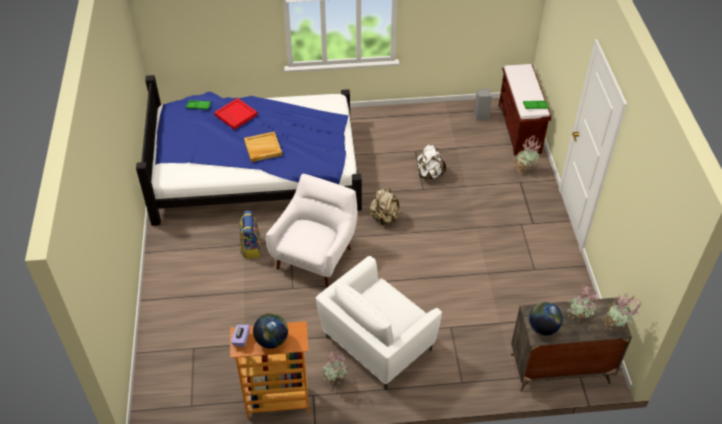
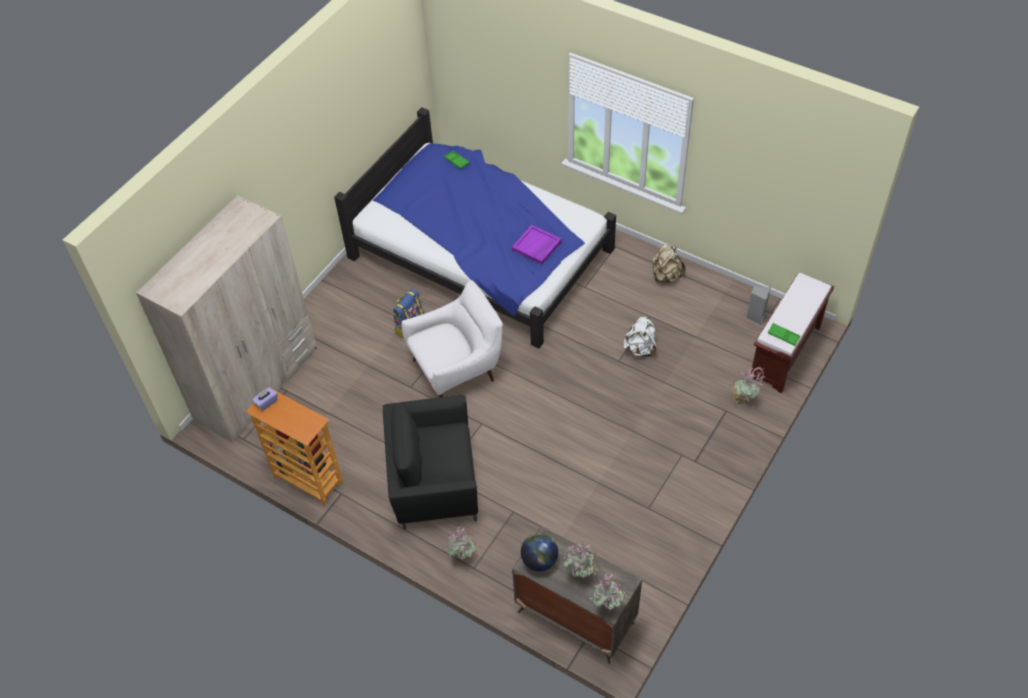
camera: 40 degrees right, 5 degrees up
red tray [214,98,258,130] -> none
beige tray [244,131,282,162] -> none
globe [253,313,288,349] -> none
white armchair [316,256,442,390] -> black armchair [383,395,478,530]
potted plant [322,351,348,383] -> potted plant moved to [446,526,478,559]
beige backpack [369,188,399,225] -> beige backpack moved to [652,244,685,283]
none -> beige wardrobe [136,195,317,443]
none -> purple tray [512,225,561,265]

